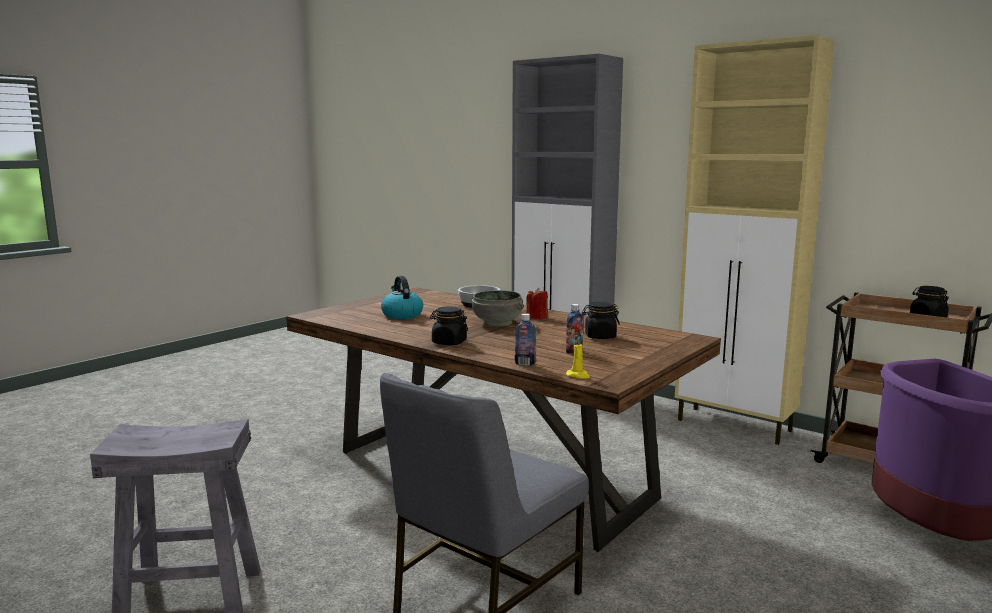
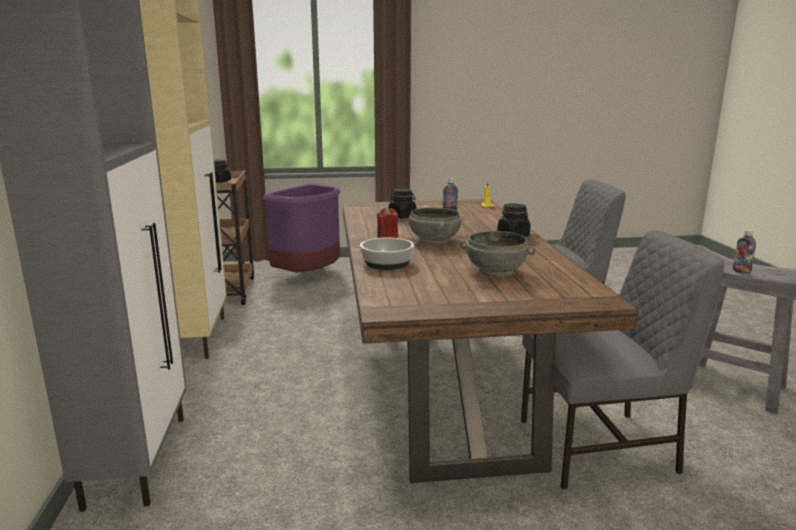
camera: 135 degrees left, 5 degrees up
kettle [381,276,423,319] -> grey bowl [460,231,536,277]
bottle [514,314,537,366] -> bottle moved to [733,230,756,274]
none -> grey chair [521,231,724,490]

